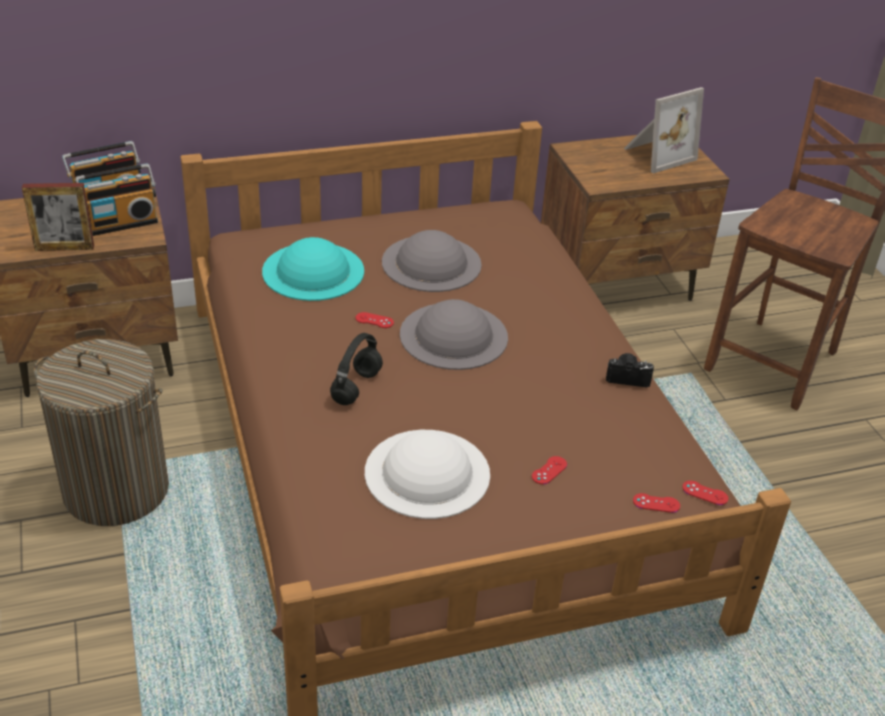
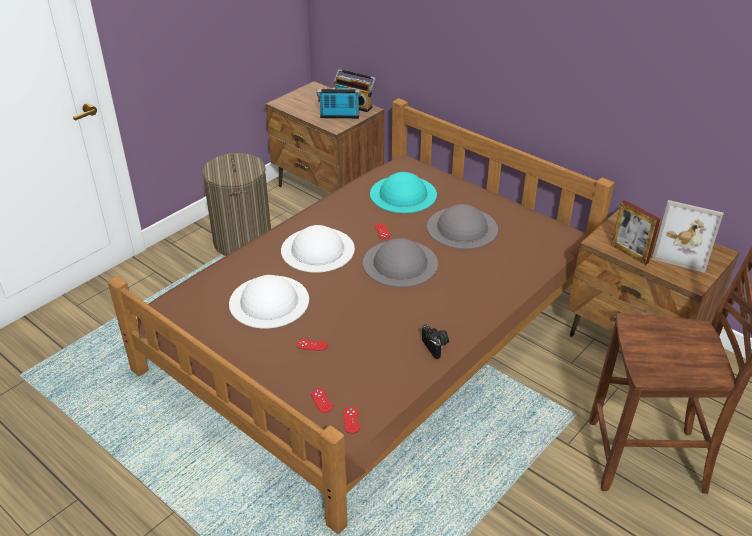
camera: 60 degrees right, 0 degrees up
picture frame [22,183,94,251] -> picture frame moved to [611,200,661,265]
radio [76,164,158,236] -> radio turned 150 degrees clockwise [317,87,361,119]
black headphones [330,333,383,405] -> white hat [281,225,355,273]

